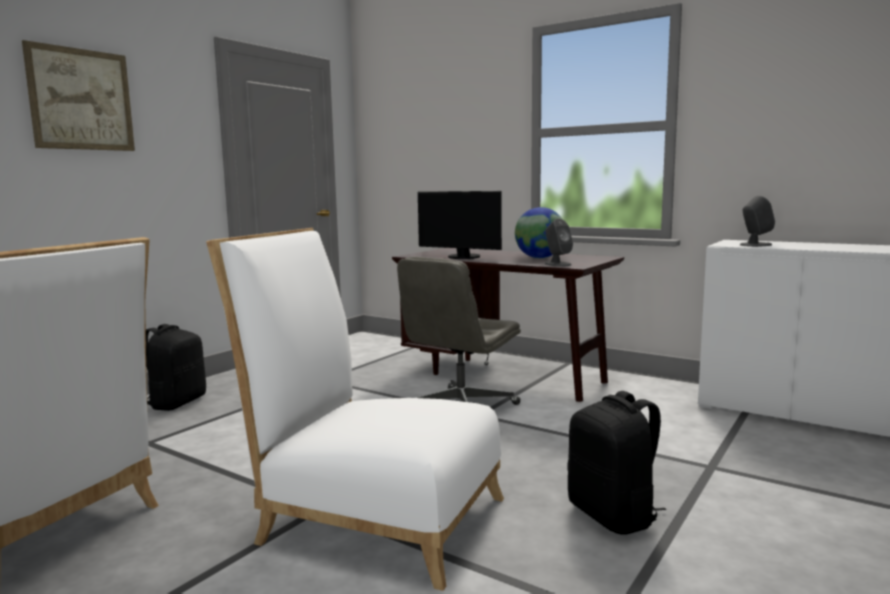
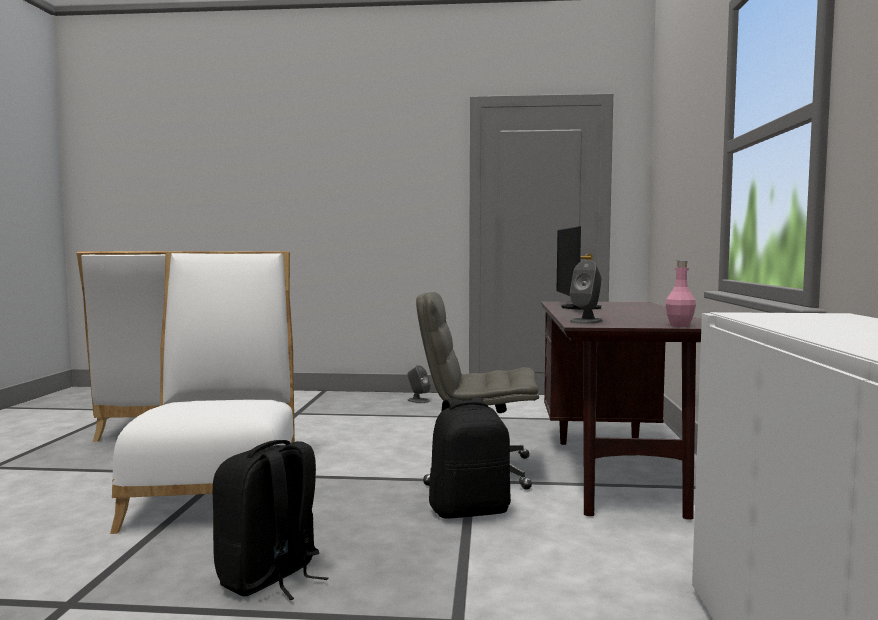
camera: 60 degrees right, 5 degrees down
picture [22,40,135,151] -> none
black backpack [146,324,206,411] -> black backpack moved to [429,397,511,519]
globe [515,207,562,258] -> none
grey speaker [740,196,775,247] -> grey speaker moved to [407,365,431,403]
none -> pink bottle [666,261,696,327]

